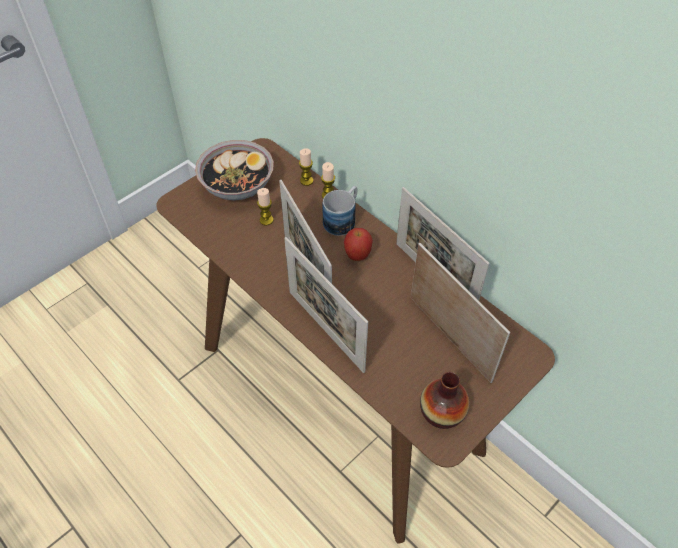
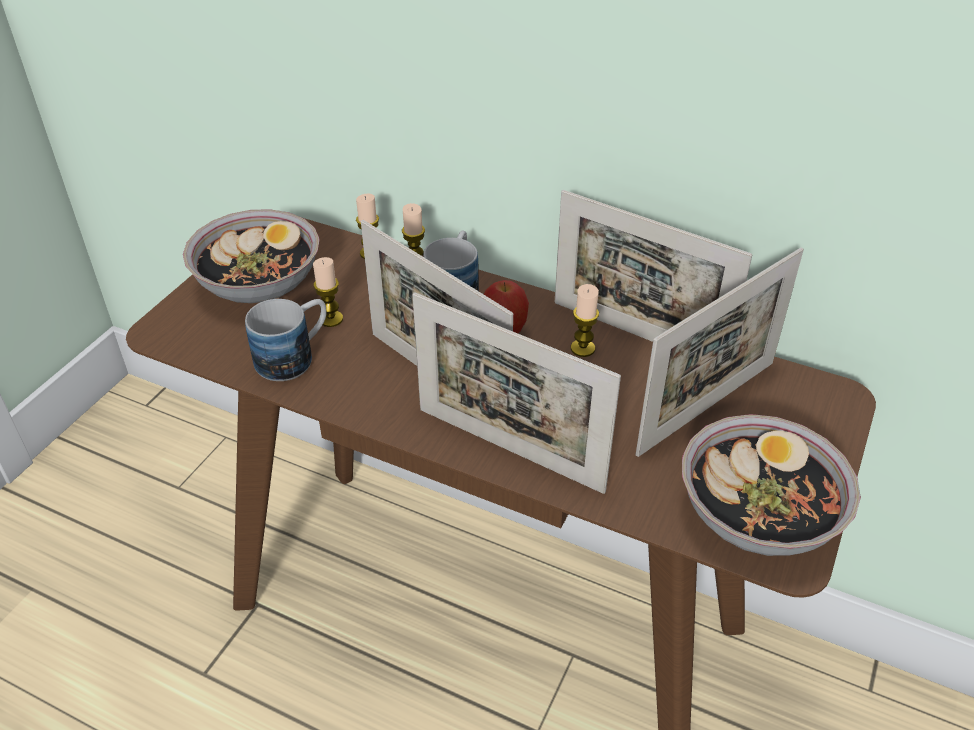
camera: 20 degrees left, 10 degrees down
picture frame [411,243,510,383] -> picture frame turned 105 degrees clockwise [636,248,804,457]
vase [420,372,469,429] -> bowl [682,414,861,556]
none -> mug [245,299,327,381]
none -> candle [571,284,599,357]

